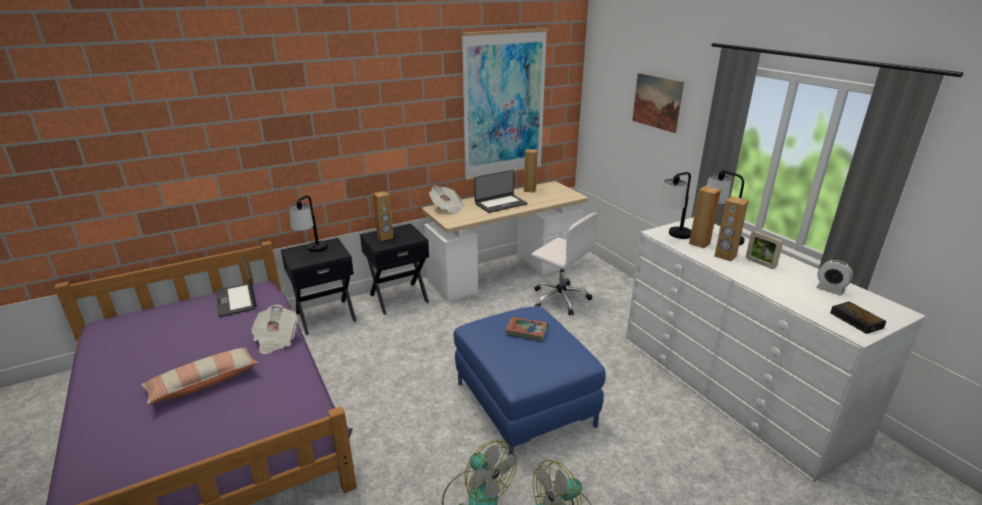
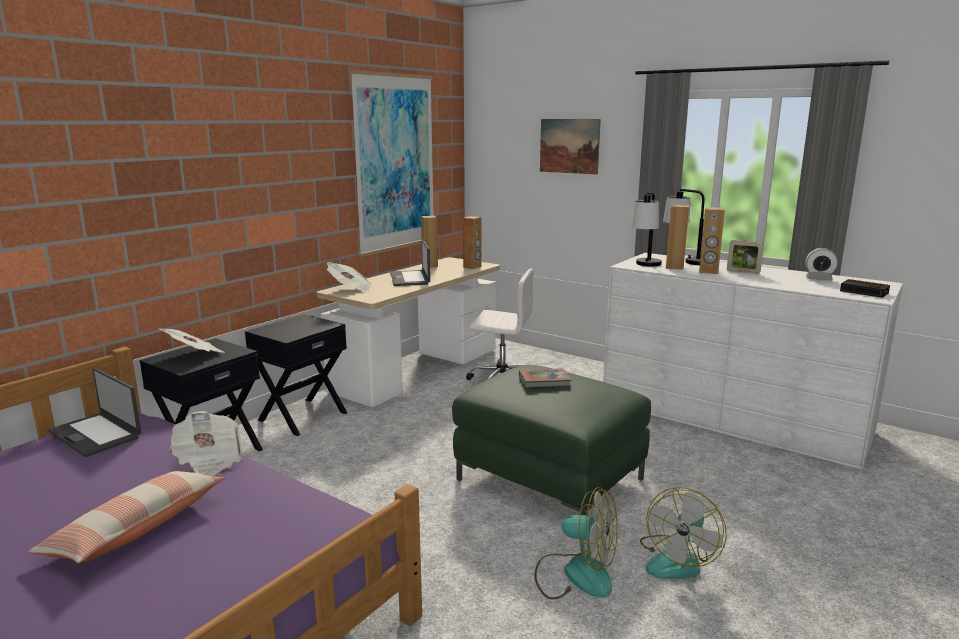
camera: 25 degrees left, 10 degrees down
table lamp [289,196,328,252] -> newspaper [159,329,225,353]
brown speaker [373,191,393,241] -> brown speaker moved to [463,216,481,269]
blue ottoman [454,306,605,455] -> green ottoman [452,365,651,515]
laptop [474,170,528,213] -> laptop turned 135 degrees clockwise [390,239,430,286]

